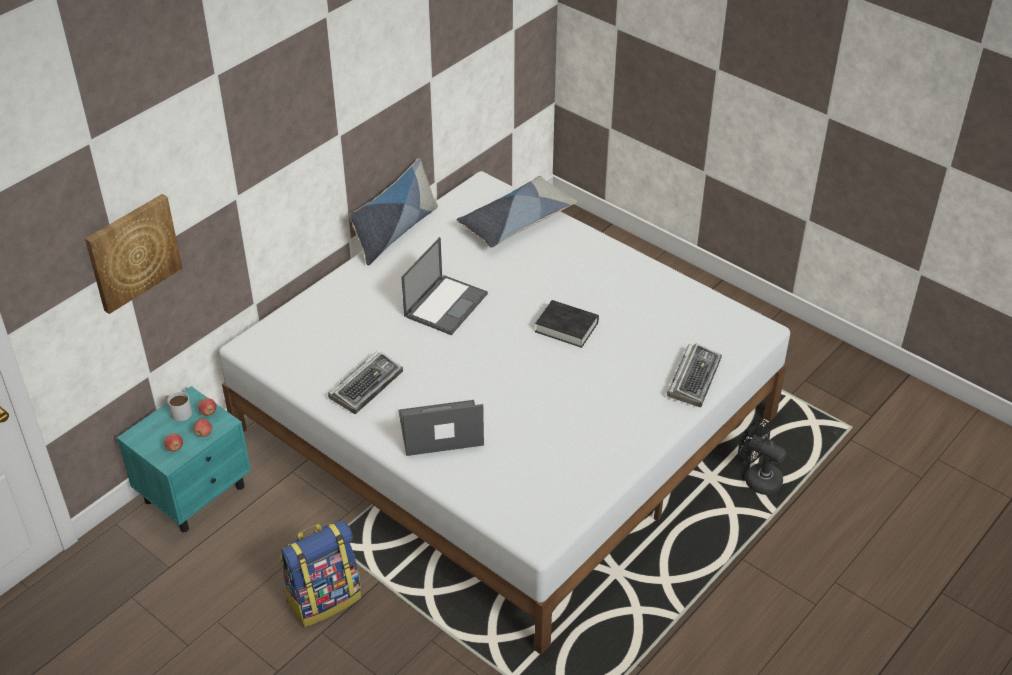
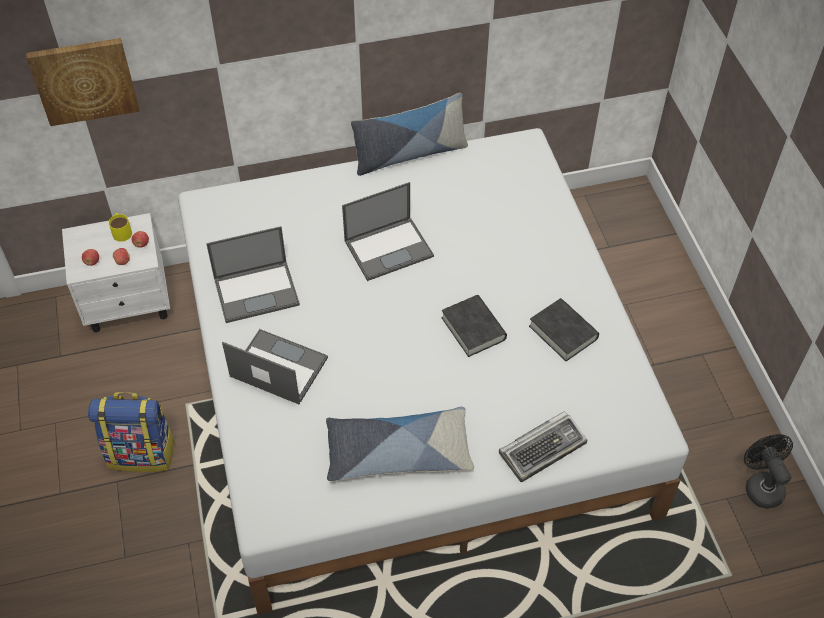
camera: 35 degrees right, 10 degrees up
turquoise nightstand [117,386,251,532] -> white nightstand [62,213,170,333]
white mug [165,392,192,421] -> yellow mug [109,213,132,242]
keyboard [328,352,403,414] -> laptop [206,226,300,323]
pillow [456,176,577,248] -> pillow moved to [326,407,474,482]
black fan [738,420,786,495] -> black fan moved to [744,434,793,509]
none -> black book [529,298,599,361]

